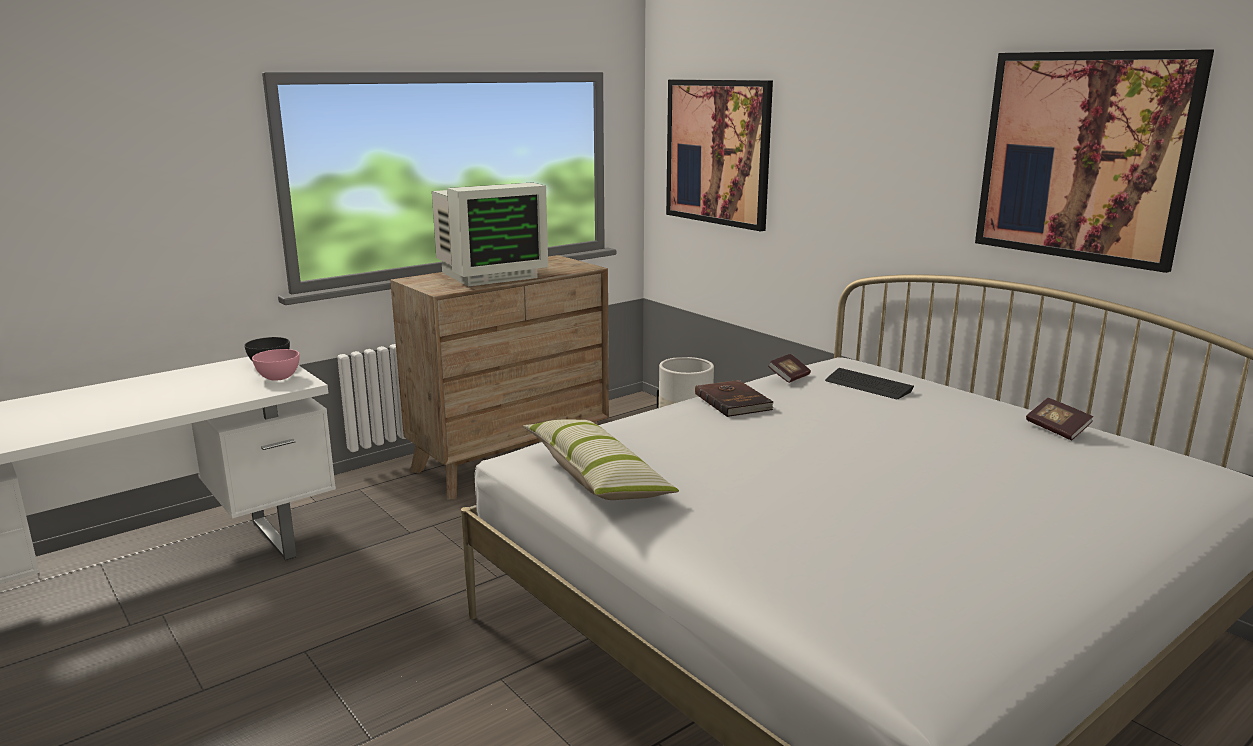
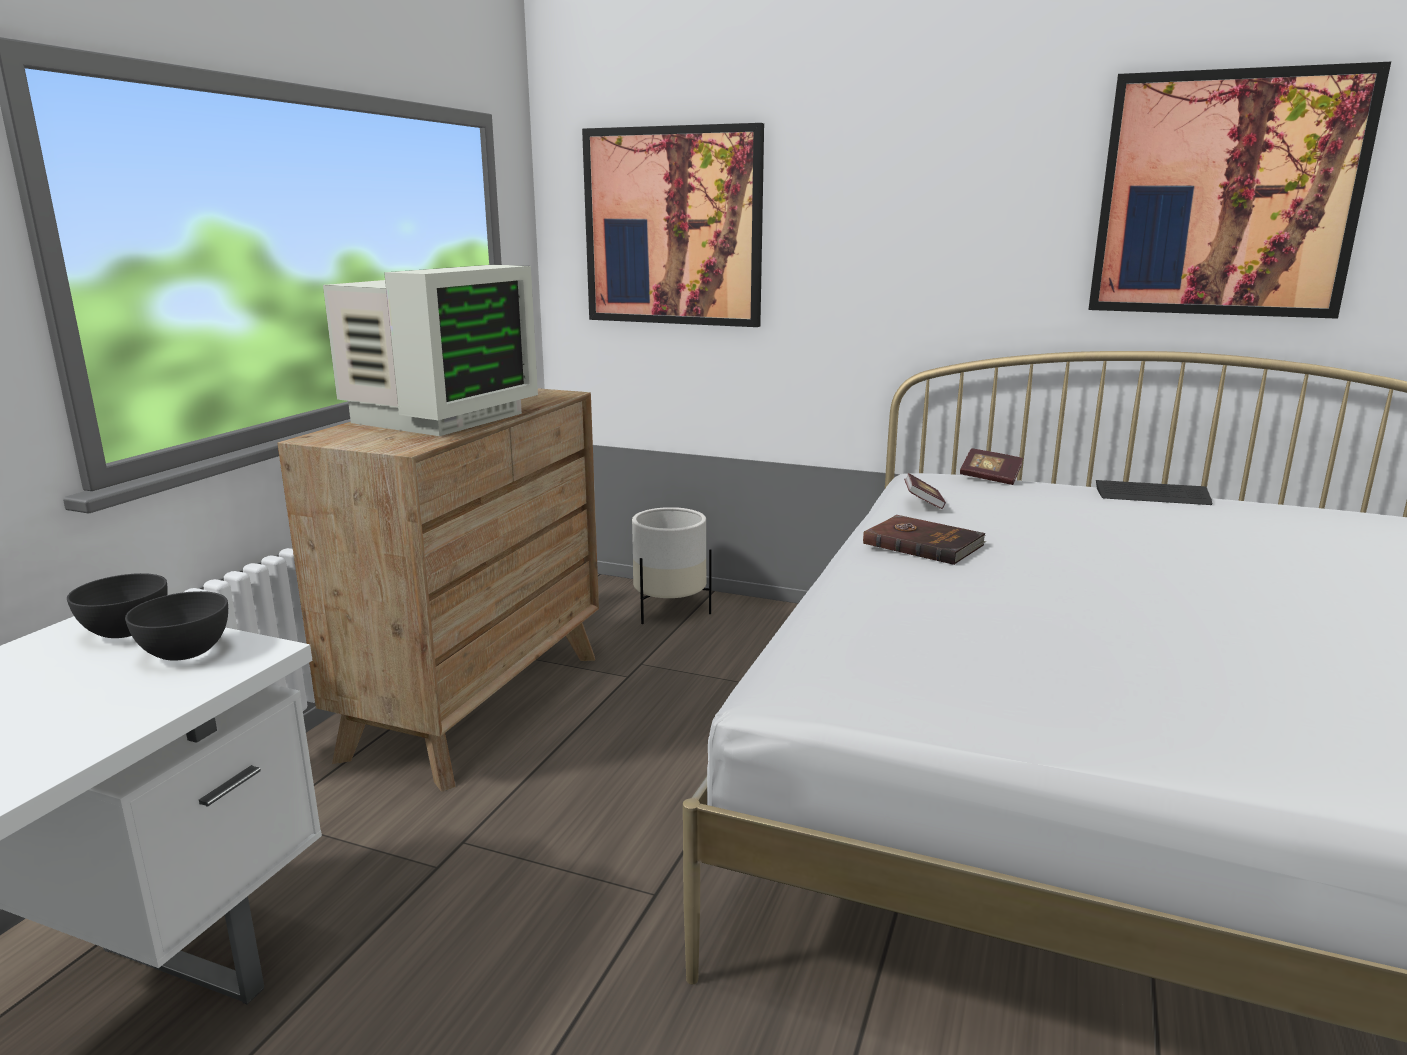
camera: 30 degrees left, 0 degrees up
pink bowl [252,349,300,381] -> grey bowl [125,591,228,661]
pillow [523,419,679,500] -> none
keyboard [825,368,914,399] -> keyboard moved to [1096,480,1212,505]
book [1026,398,1093,440] -> book moved to [960,448,1023,485]

